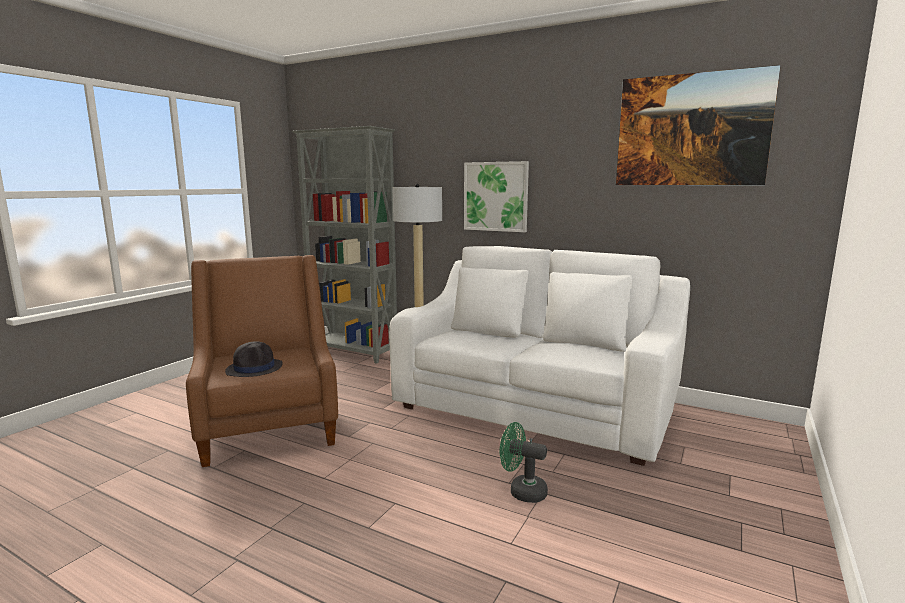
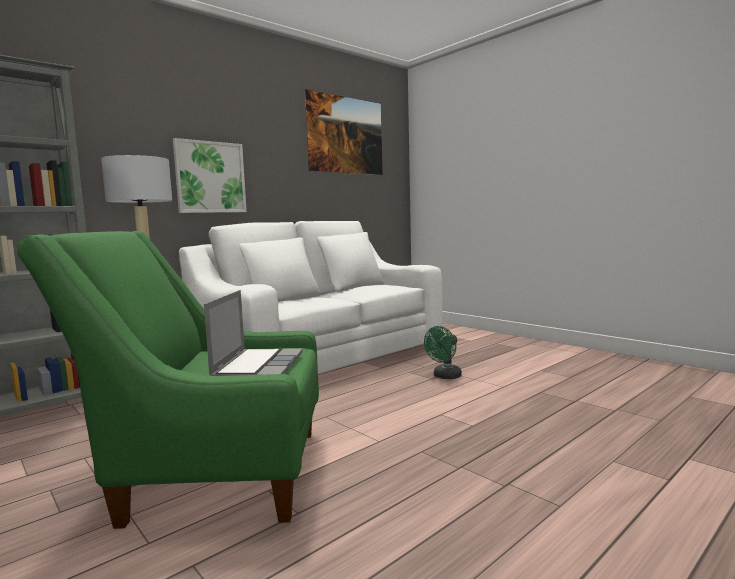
camera: 70 degrees left, 5 degrees down
brown armchair [186,255,338,467] -> green armchair [16,231,319,529]
black hat [225,341,283,377] -> laptop [204,290,303,376]

